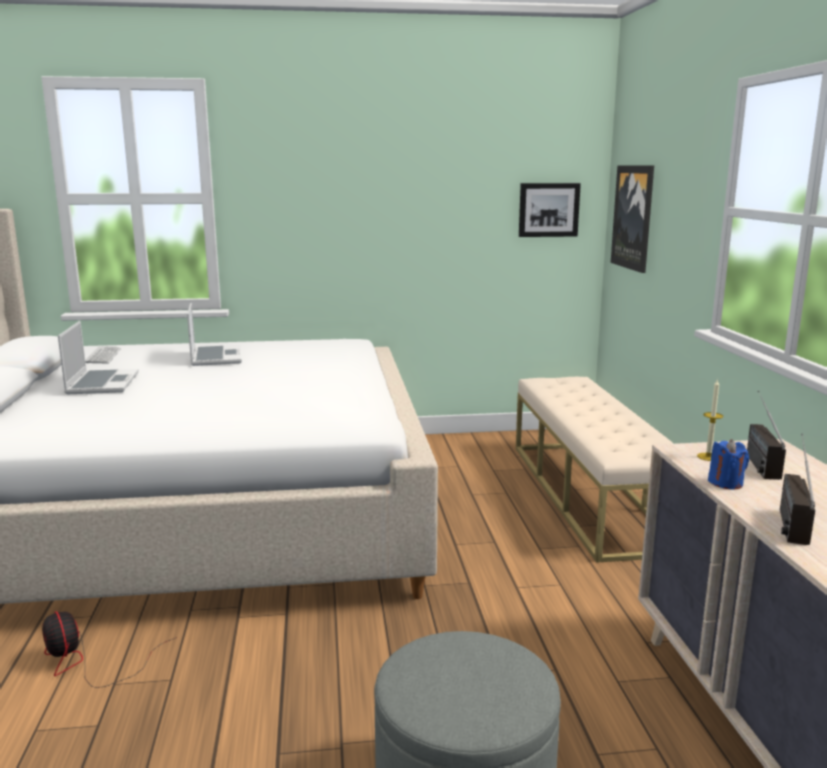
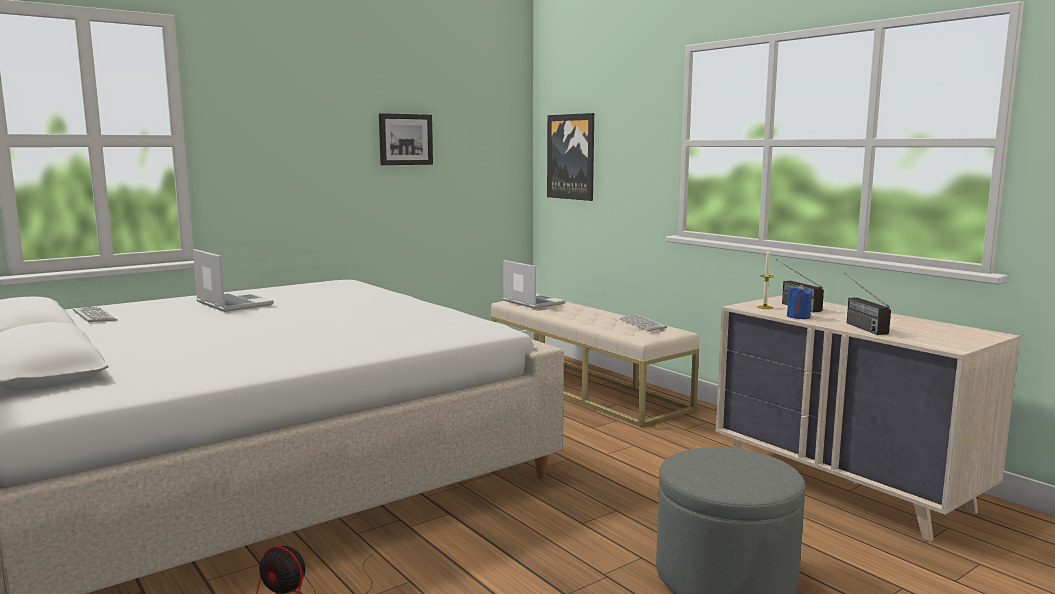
camera: 30 degrees left, 5 degrees down
laptop [58,321,139,394] -> laptop moved to [503,260,565,309]
picture [519,183,581,237] -> picture moved to [379,113,433,165]
none -> keyboard [620,314,667,331]

